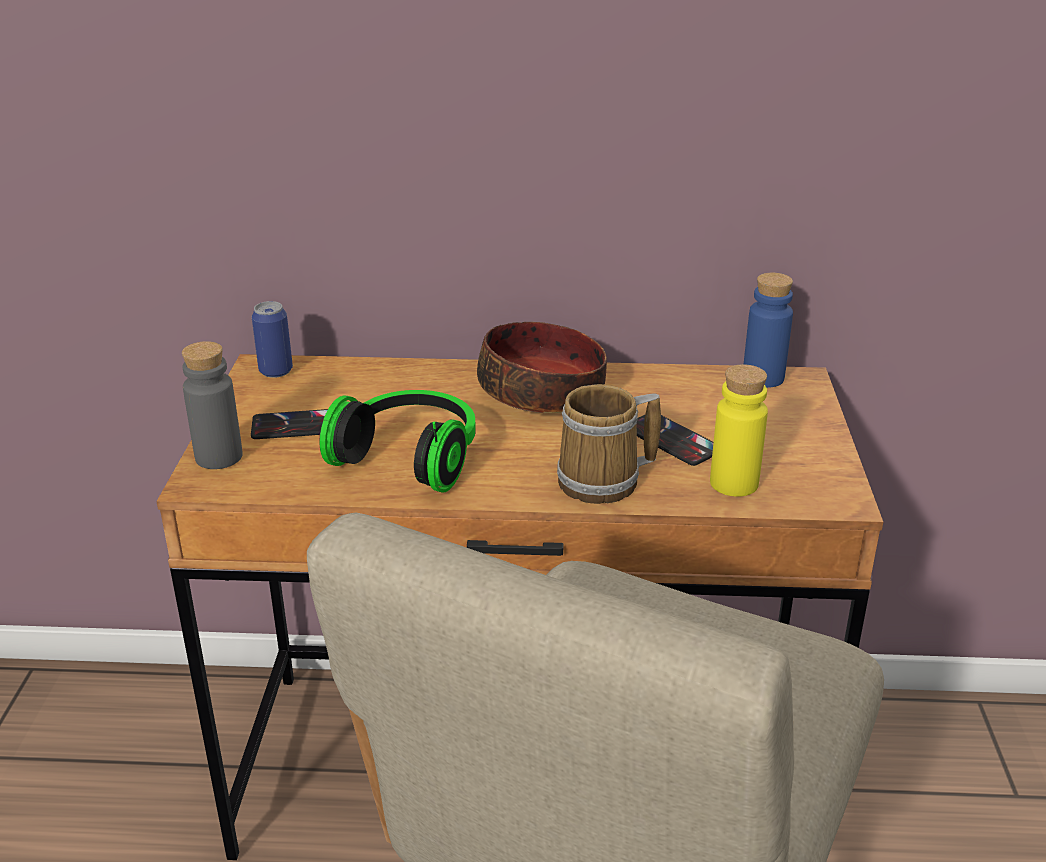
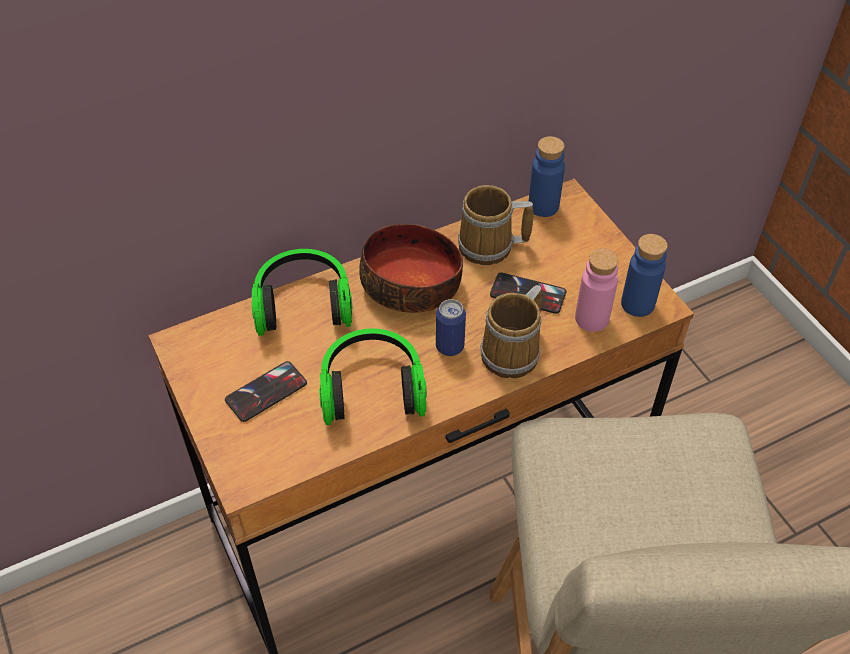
camera: 30 degrees left, 20 degrees up
grey bottle [182,341,242,469] -> none
can [252,301,293,378] -> can moved to [436,299,466,356]
yellow bottle [710,364,768,497] -> pink bottle [575,248,619,332]
none -> headphones [252,249,353,336]
none -> mug [458,185,534,265]
none -> blue bottle [621,234,668,317]

